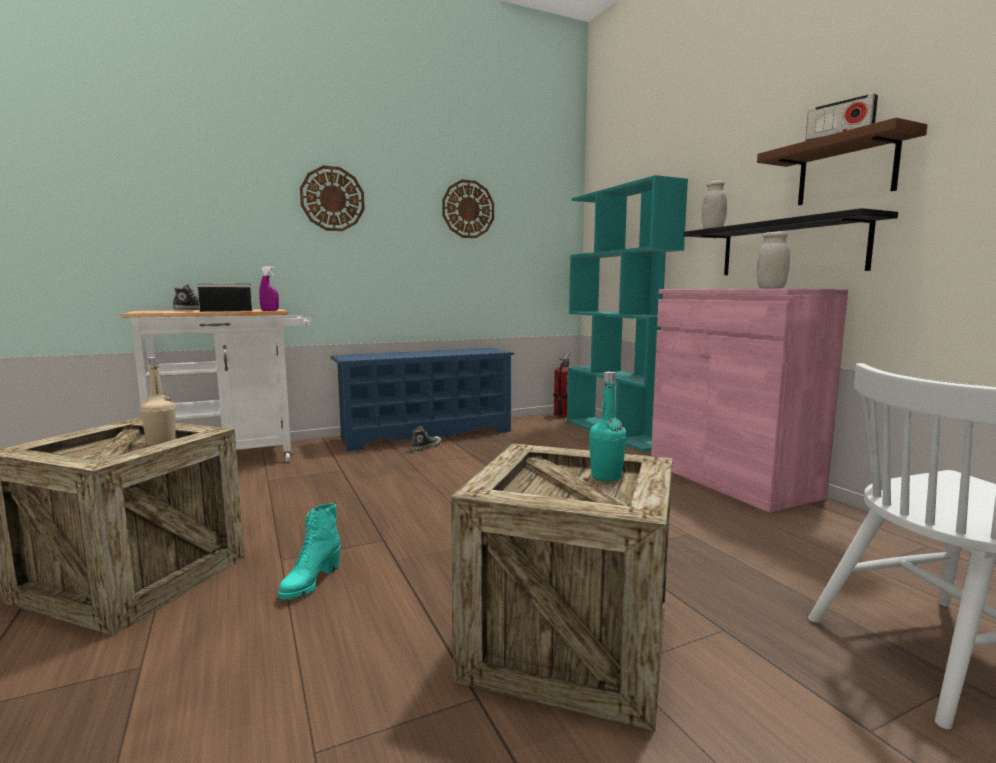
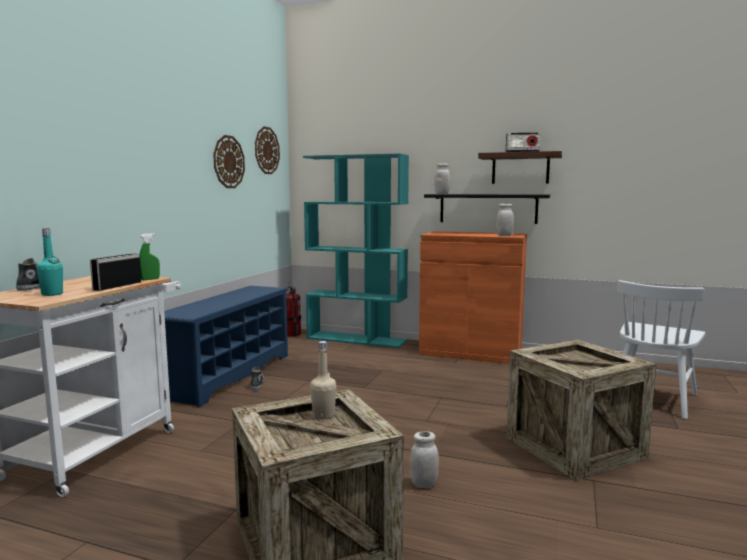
camera: 45 degrees left, 0 degrees up
purple spray bottle [259,266,279,311] -> green spray bottle [139,233,160,280]
turquoise boot [278,503,341,600] -> white jar [410,431,439,488]
wall clock [300,166,365,231] -> wall clock moved to [255,126,280,174]
turquoise bottle [589,372,627,481] -> turquoise bottle moved to [36,228,63,296]
pink cabinet [651,289,848,513] -> orange cabinet [419,231,527,364]

